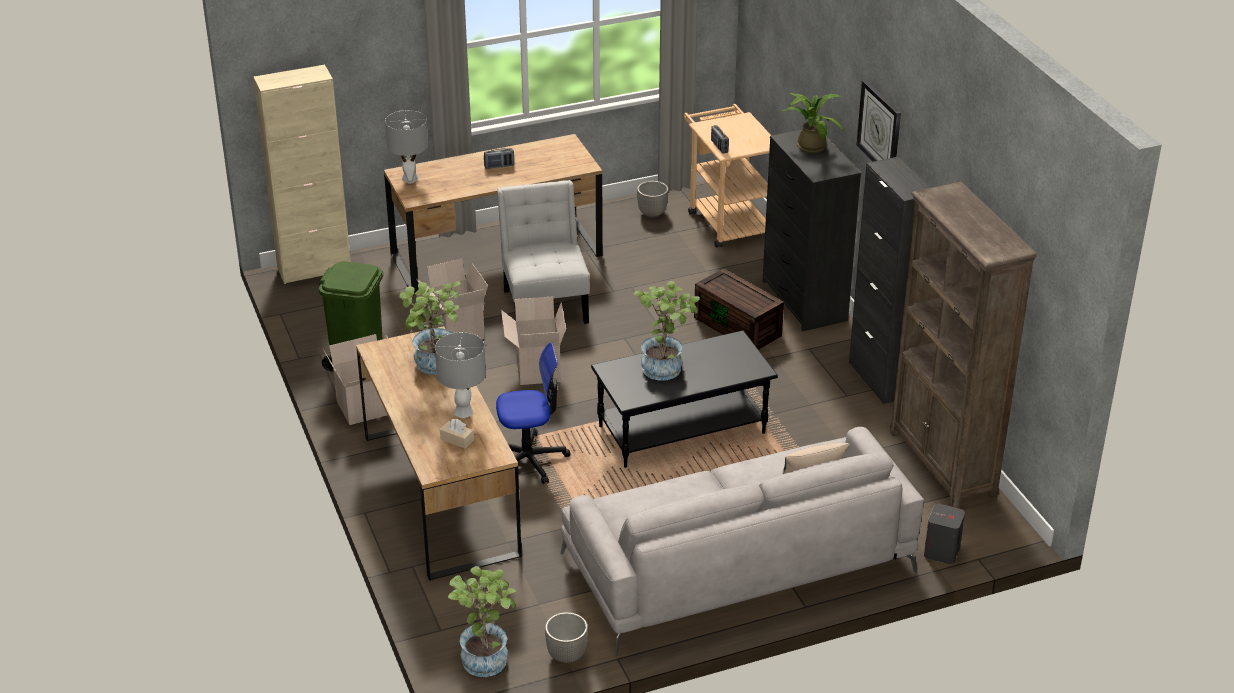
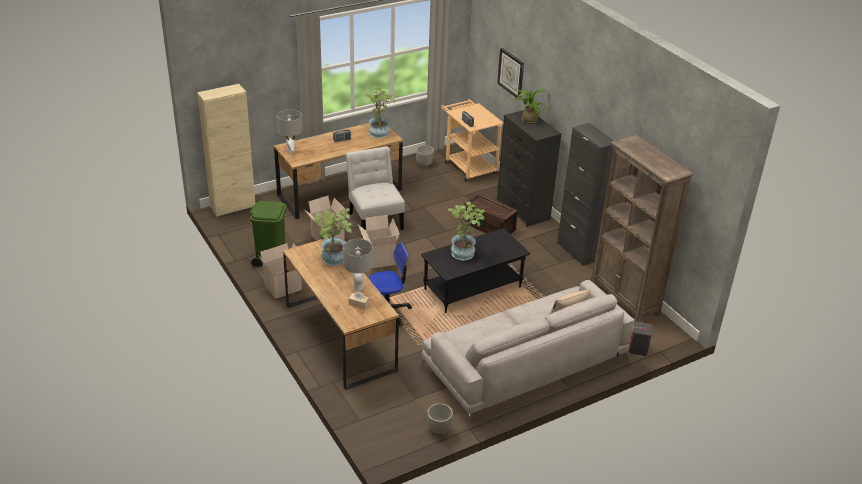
camera: 10 degrees left, 0 degrees up
potted plant [448,566,516,677] -> potted plant moved to [364,86,395,138]
wall clock [857,80,901,162] -> wall clock moved to [497,48,524,100]

